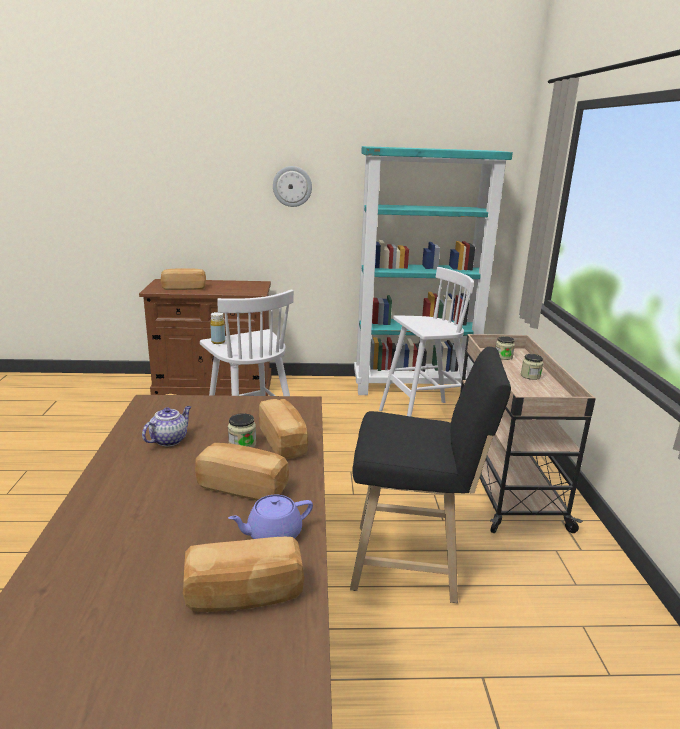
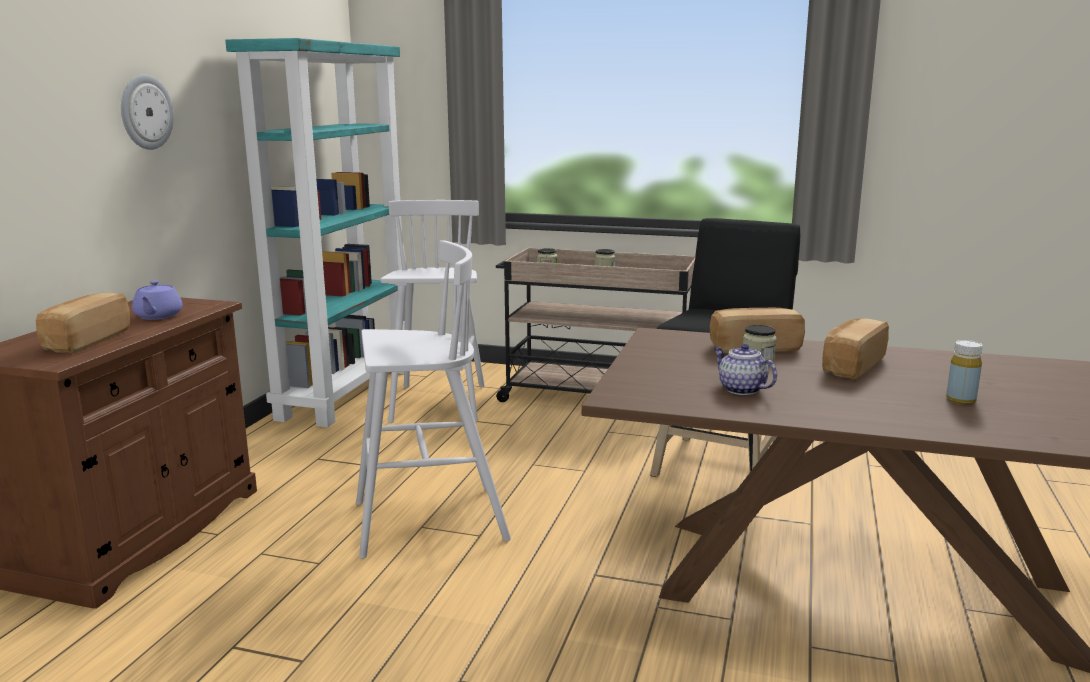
camera: 70 degrees left, 5 degrees down
bread [183,537,304,612] -> none
yellow bottle [210,312,225,344] -> yellow bottle moved to [946,340,983,404]
purple teapot [228,495,313,539] -> purple teapot moved to [132,280,182,320]

